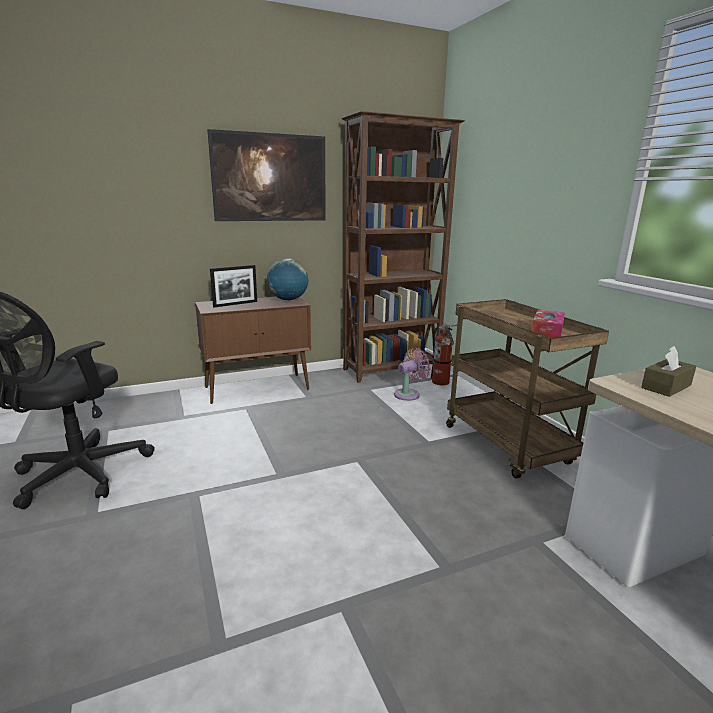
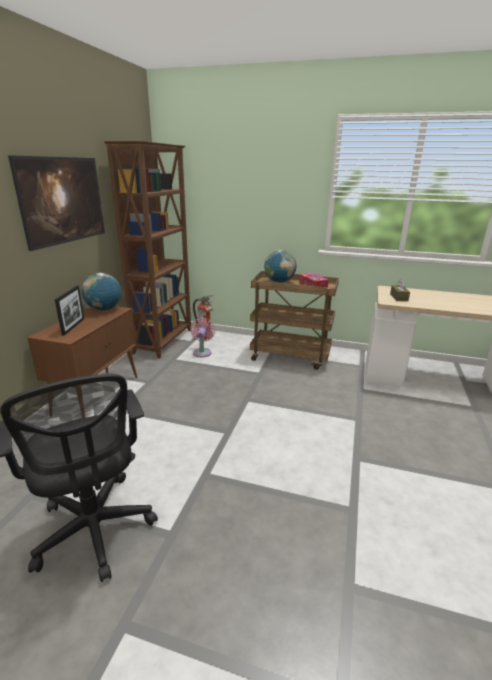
camera: 50 degrees left, 5 degrees up
none -> globe [264,250,296,283]

